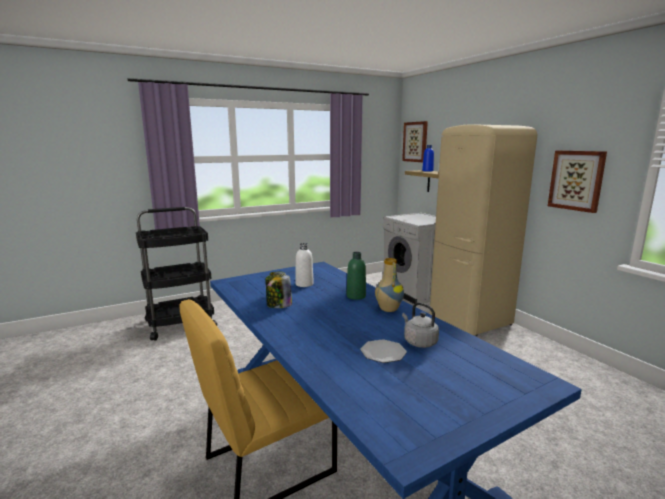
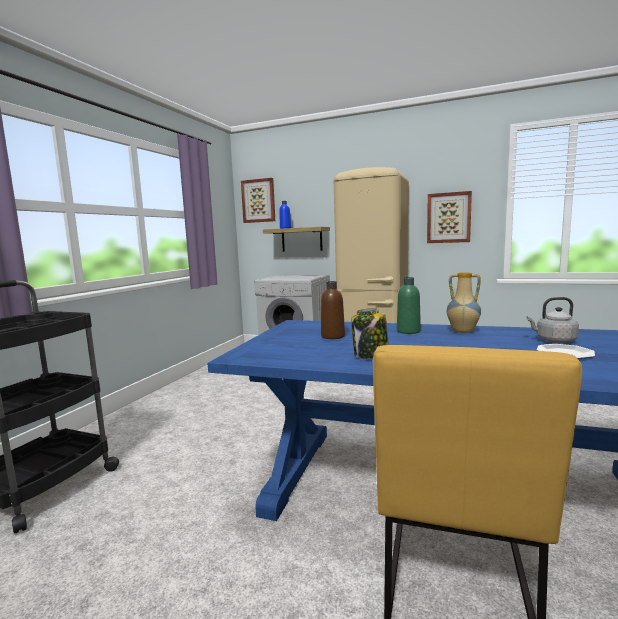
camera: 40 degrees left, 5 degrees down
white bottle [295,243,314,287] -> brown bottle [321,281,345,339]

